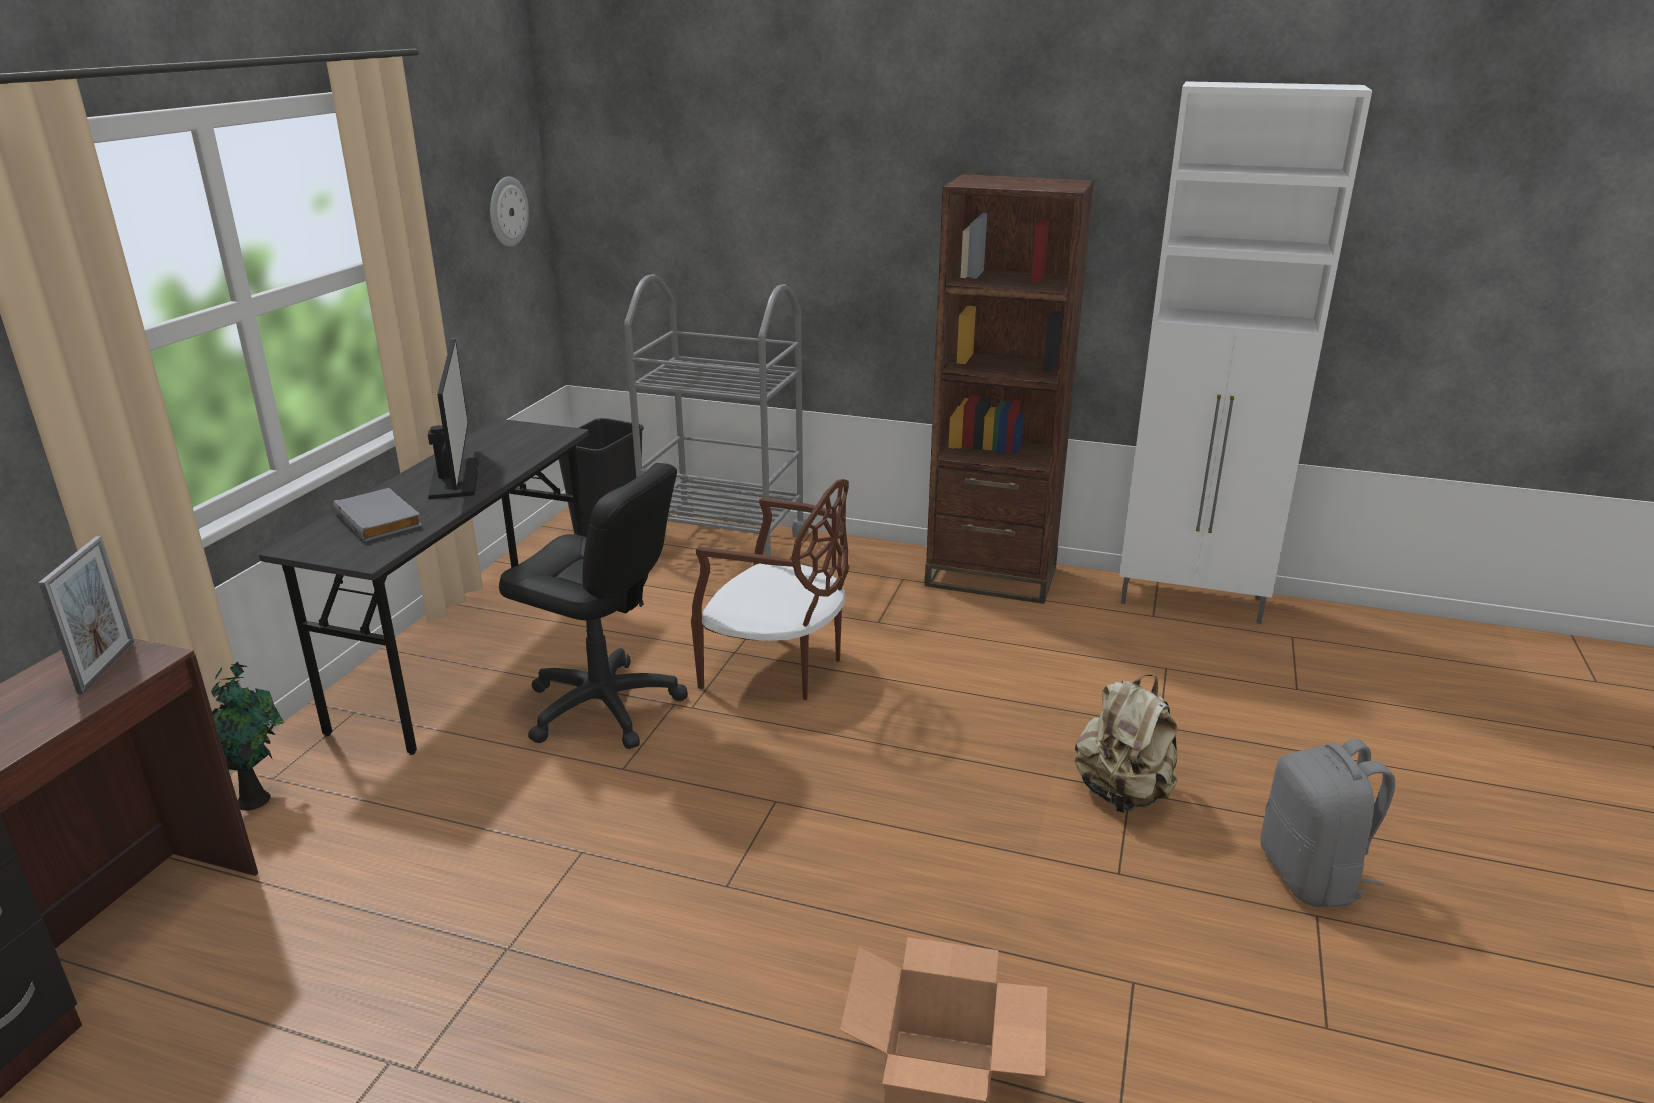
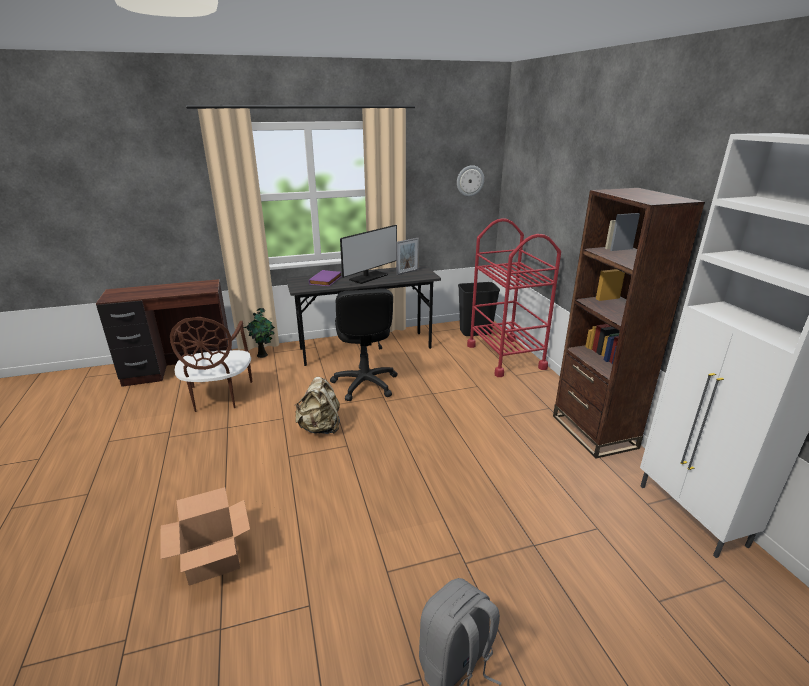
camera: 55 degrees right, 0 degrees up
picture frame [38,536,134,694] -> picture frame moved to [396,238,419,275]
grey book [333,488,422,542] -> purple book [309,270,342,286]
grey cart [624,274,809,556] -> red cart [467,218,561,377]
brown chair [691,479,849,700] -> brown chair moved to [170,317,252,412]
beige backpack [1075,674,1178,813] -> beige backpack moved to [295,377,340,434]

